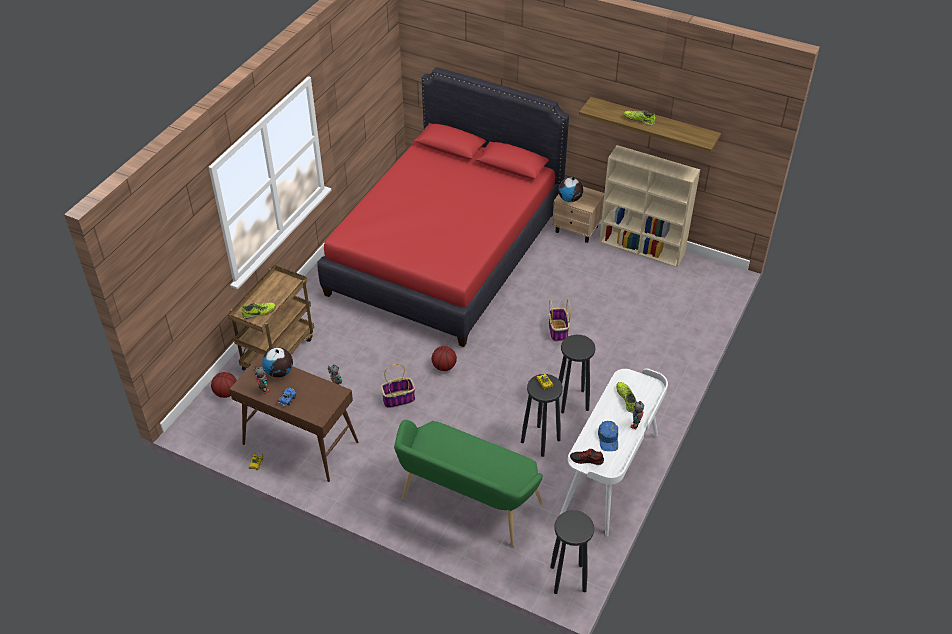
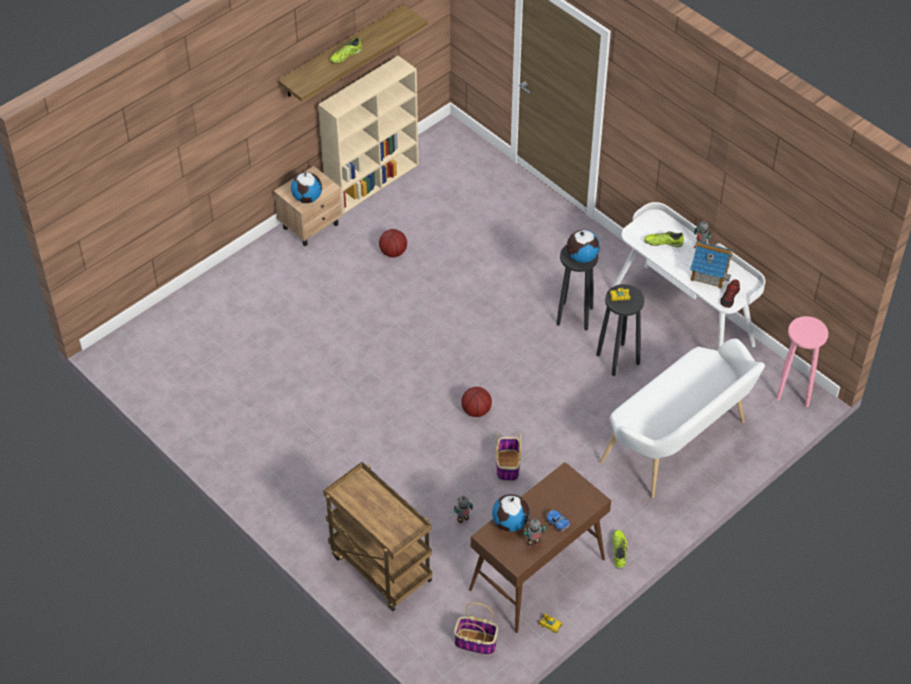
camera: 70 degrees left, 5 degrees up
basketball [211,372,237,398] -> basketball moved to [379,229,407,257]
shoe [241,303,276,319] -> shoe moved to [612,530,627,569]
red bed [317,67,569,347] -> none
green bench [394,420,543,547] -> white bench [600,338,765,498]
basket [549,299,571,342] -> basket moved to [454,603,498,655]
black stool [550,510,594,594] -> pink stool [776,316,828,407]
blue cap [598,421,618,451] -> toy house [690,242,733,289]
none -> globe [567,230,600,263]

